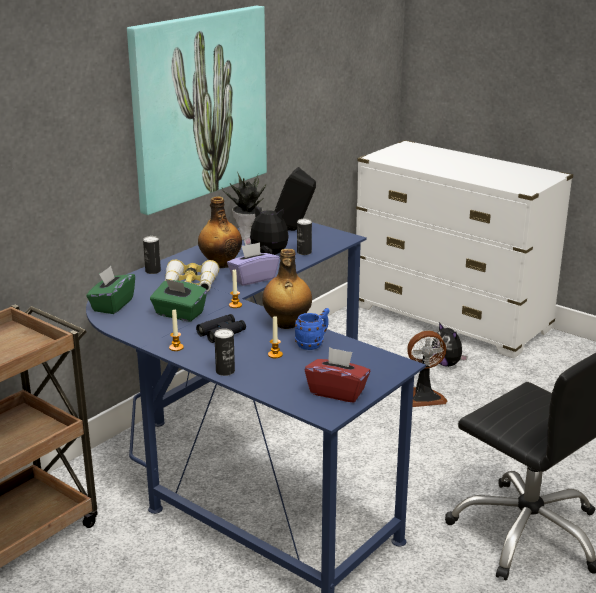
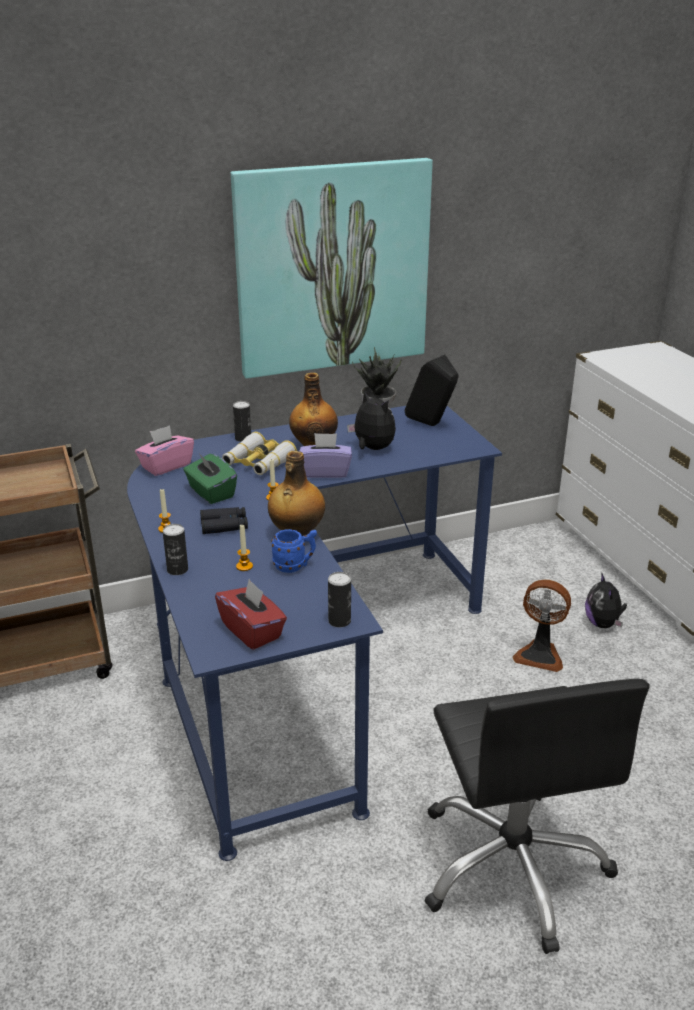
camera: 30 degrees right, 5 degrees up
green tissue box [86,266,135,314] -> pink tissue box [135,425,194,476]
can [297,219,312,255] -> can moved to [328,572,351,627]

